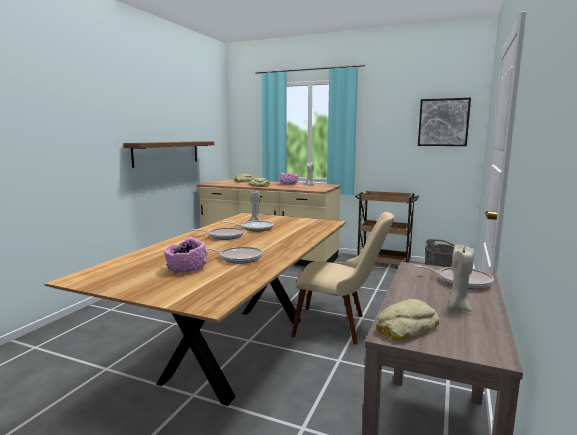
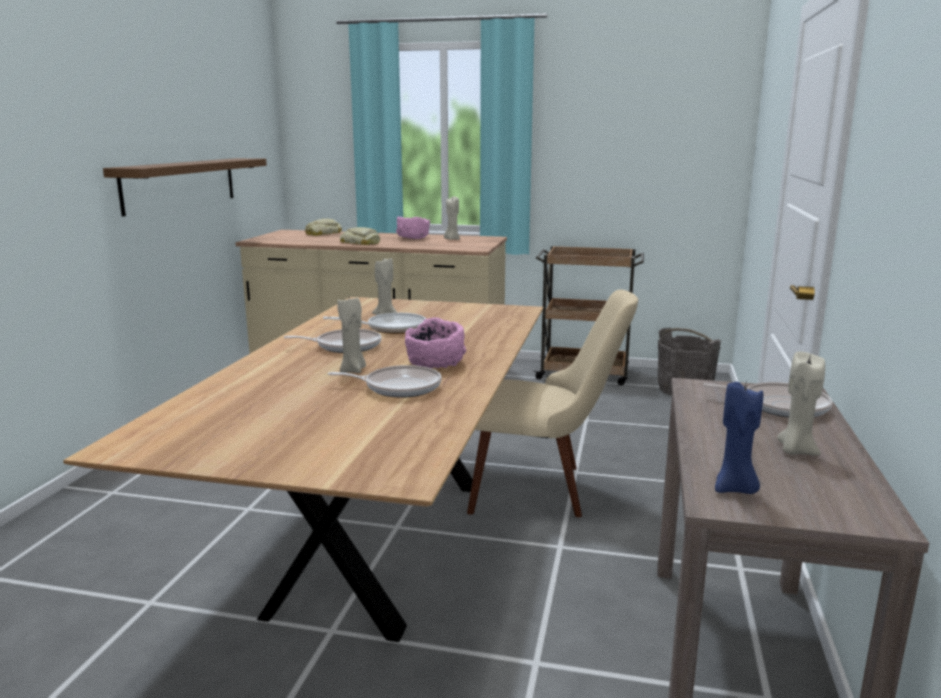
camera: 10 degrees left, 5 degrees up
pink bowl [164,238,208,273] -> pink bowl moved to [405,317,466,368]
bread [376,299,439,341] -> blue candle [715,382,763,494]
picture [418,98,471,146] -> none
none -> beige candle [337,298,366,373]

